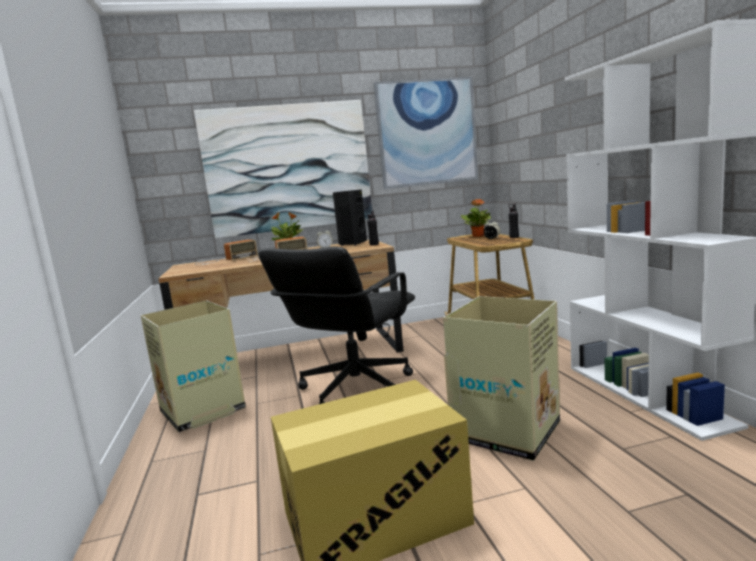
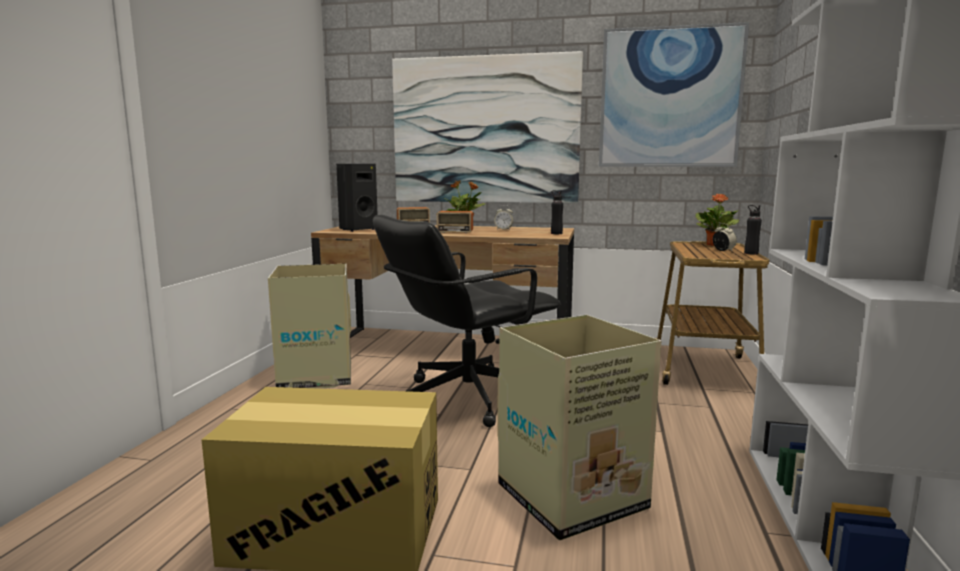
camera: 25 degrees right, 0 degrees up
black speaker [333,189,367,246] -> black speaker moved to [336,164,378,232]

